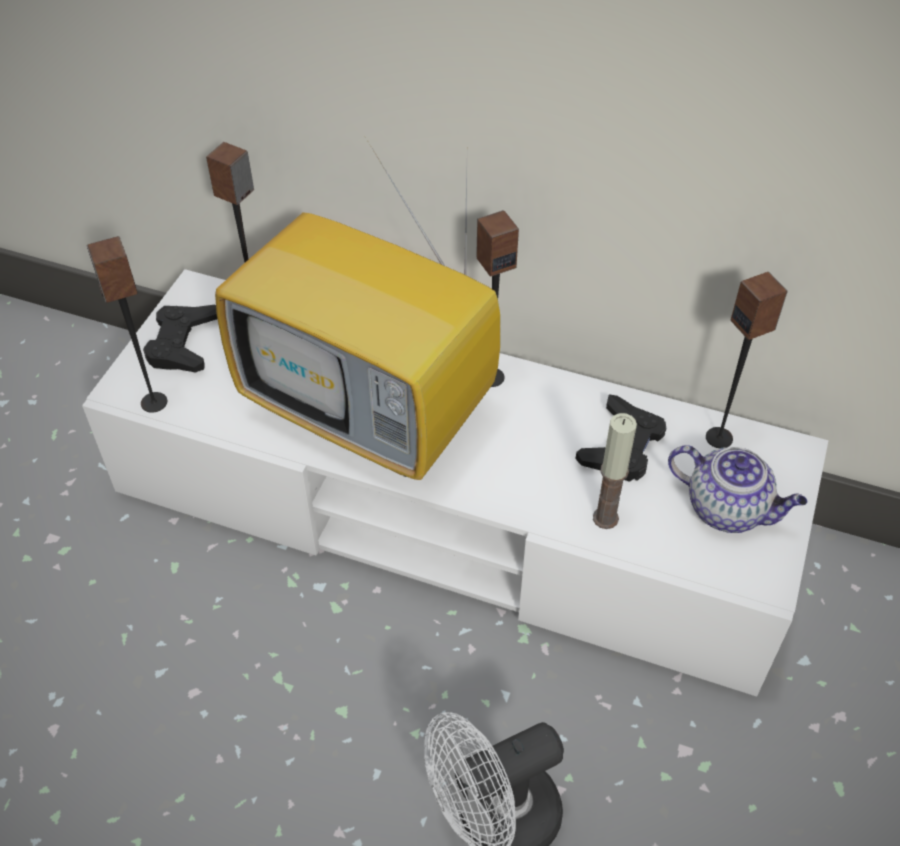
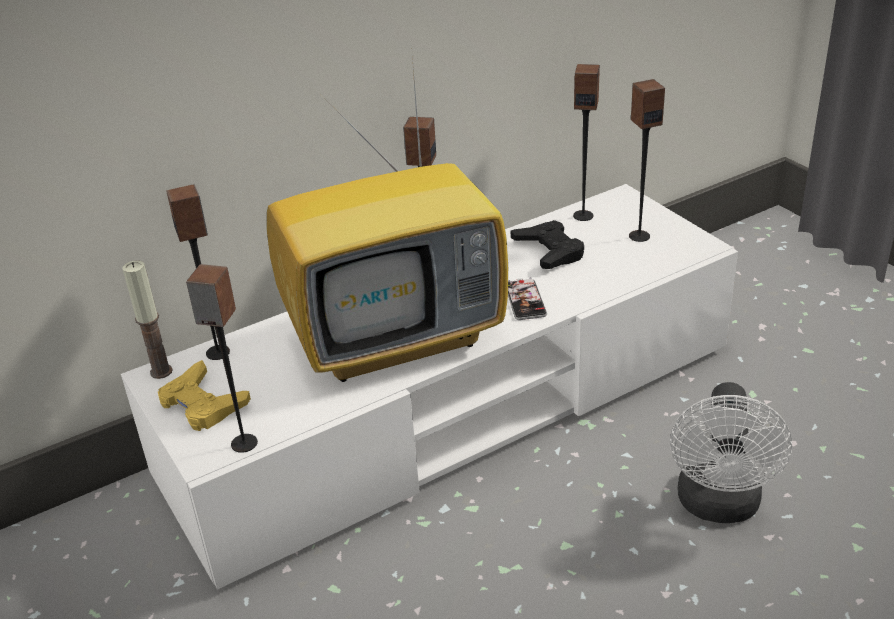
camera: 50 degrees left, 15 degrees down
black game controller [143,305,217,373] -> yellow game controller [158,360,251,431]
candle [593,413,637,529] -> candle moved to [122,260,173,379]
teapot [668,445,807,533] -> speaker [629,79,665,242]
none -> phone [508,277,547,320]

